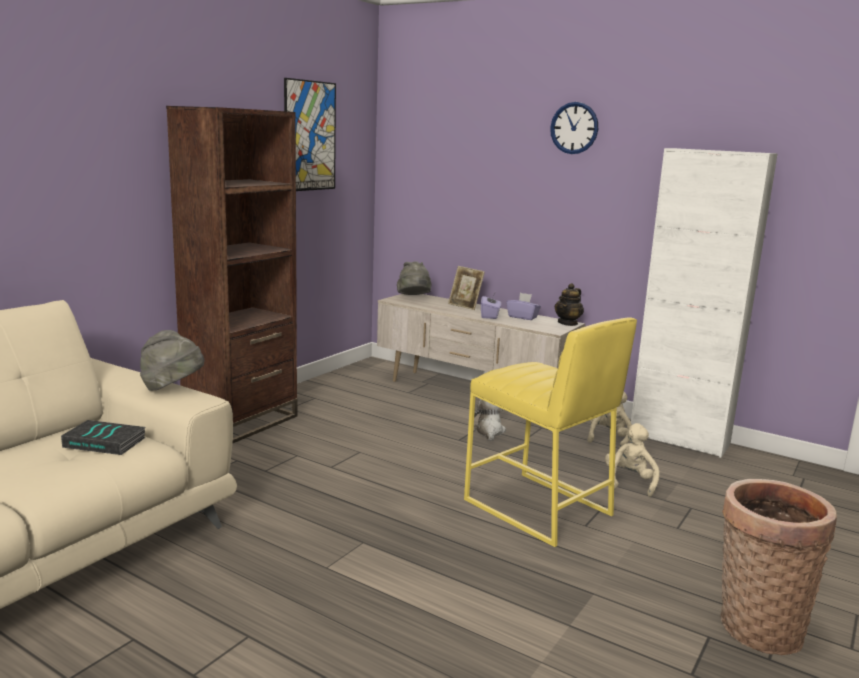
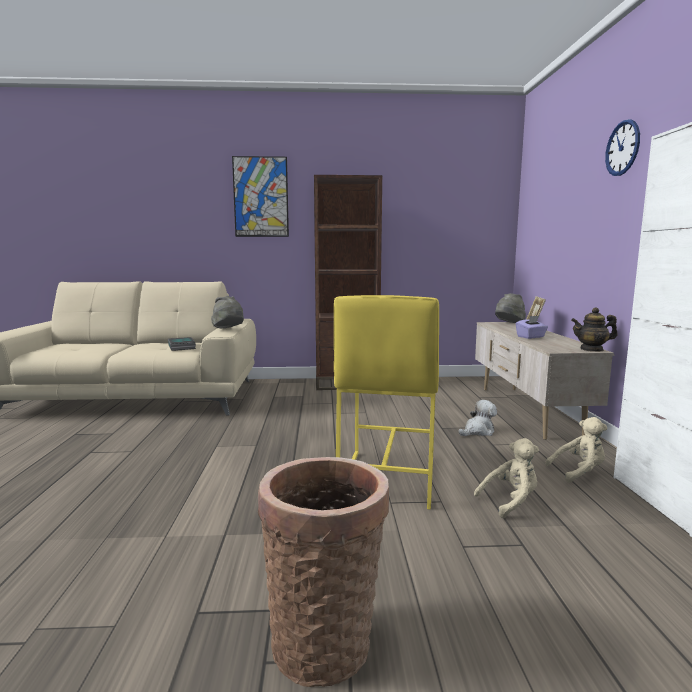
camera: 55 degrees right, 5 degrees down
picture [284,78,336,191] -> picture moved to [232,156,289,237]
purple tissue box [506,293,541,320] -> none

